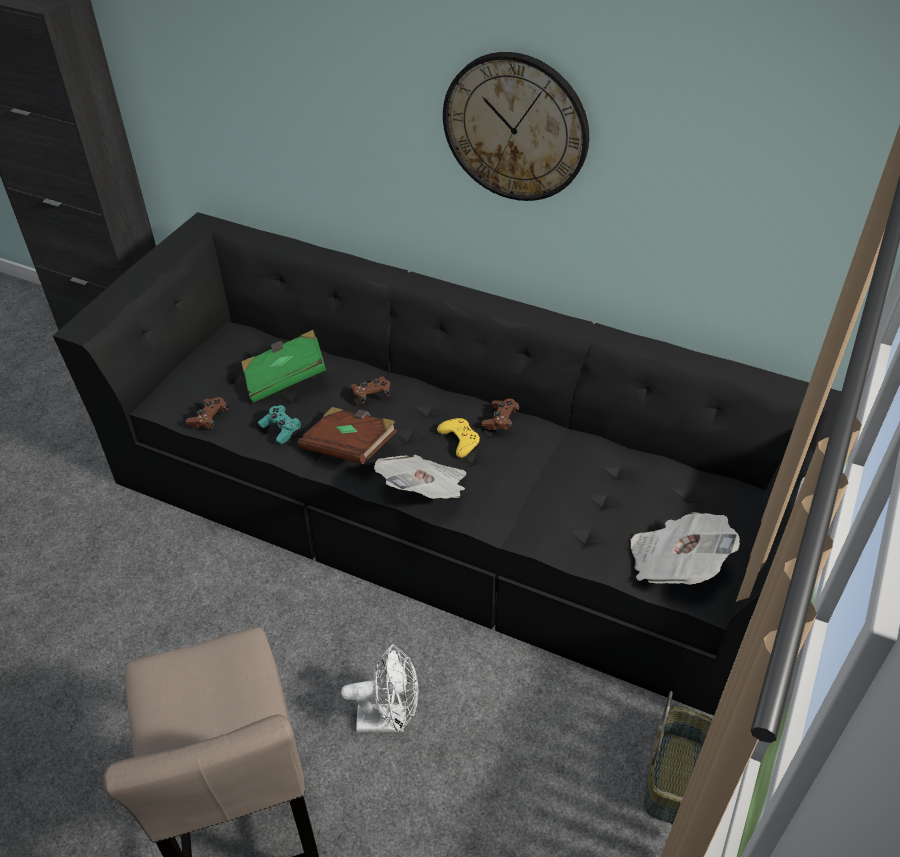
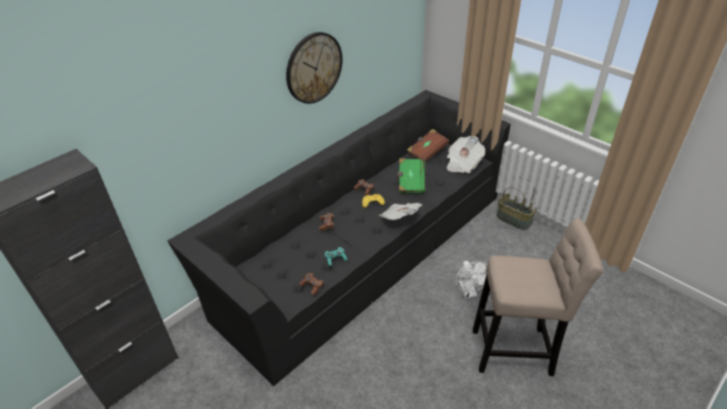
camera: 70 degrees left, 5 degrees down
green book [241,330,326,403] -> green book moved to [397,158,425,193]
brown book [298,407,397,464] -> brown book moved to [407,129,449,162]
white fan [341,644,418,732] -> white fan turned 150 degrees clockwise [456,261,487,298]

